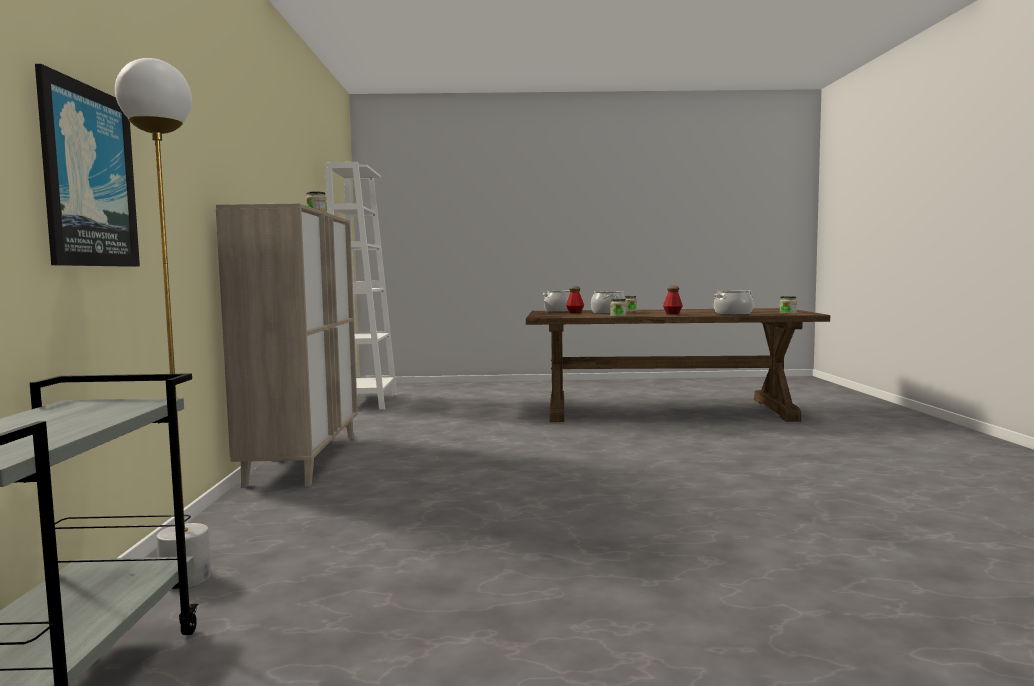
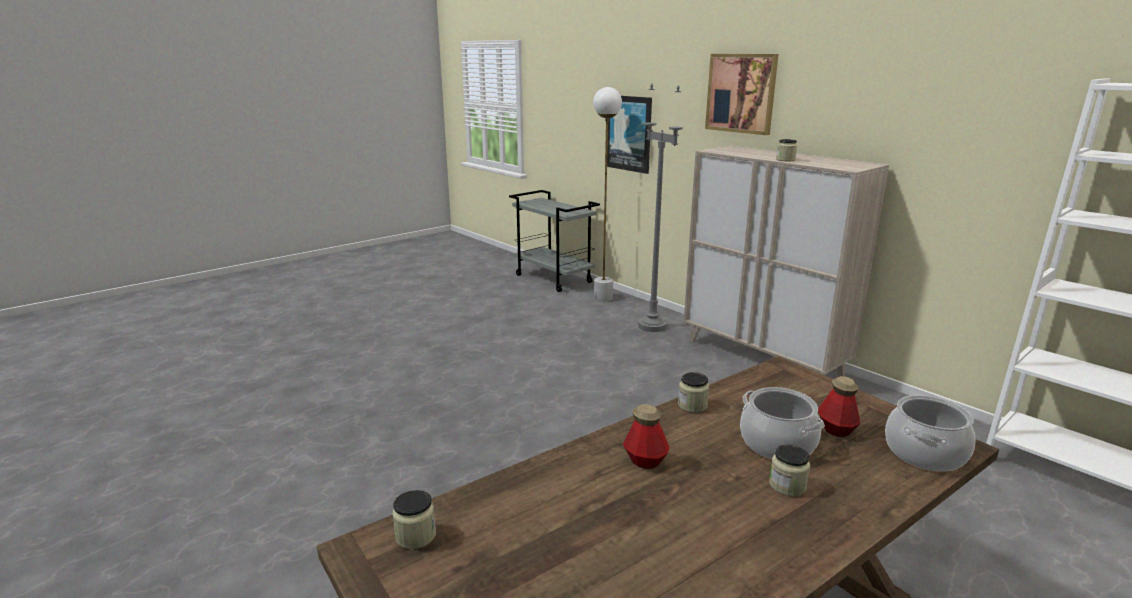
camera: 140 degrees right, 15 degrees up
cooking pot [714,290,754,315] -> none
none -> grey floor lamp [638,83,683,332]
none -> picture [705,54,778,135]

